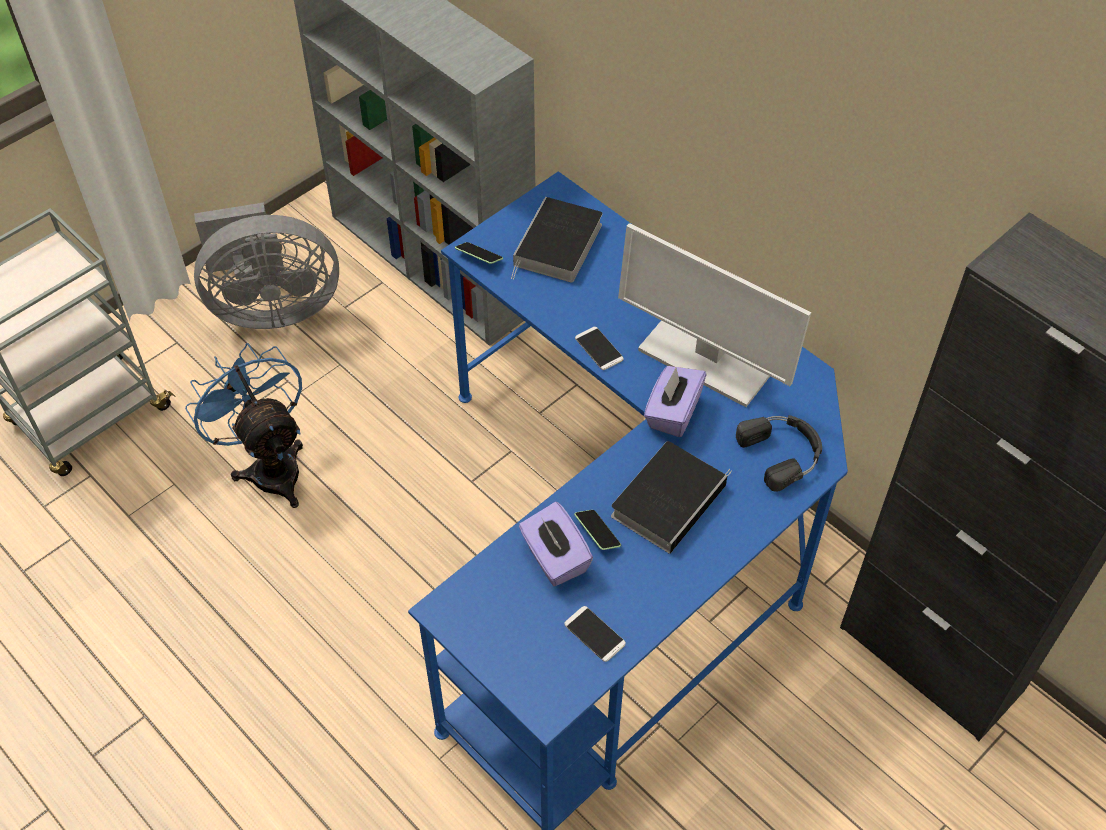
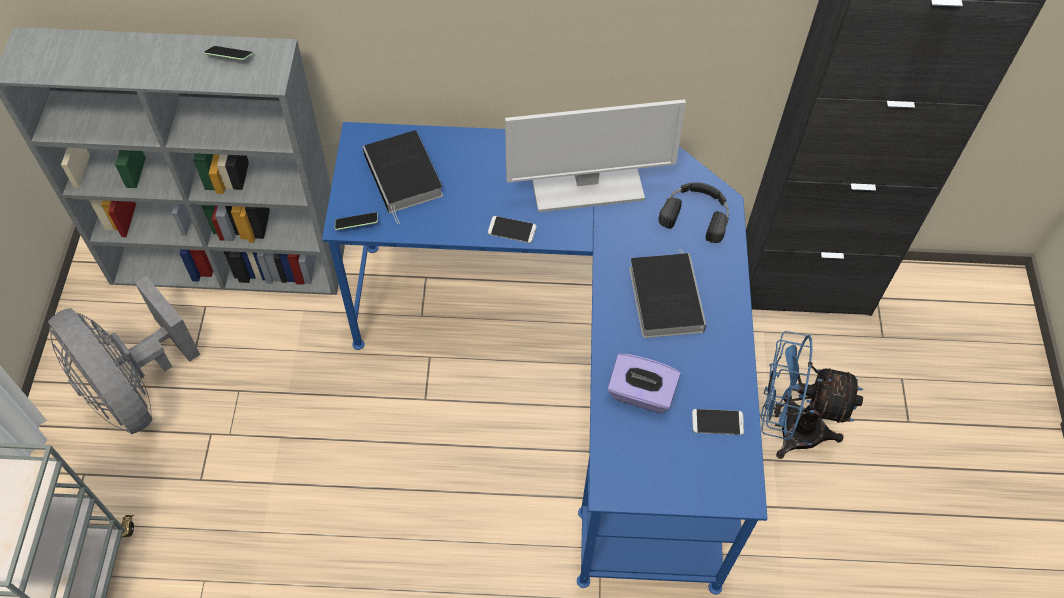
camera: 45 degrees left, 5 degrees up
blue fan [185,343,303,508] -> blue fan moved to [760,331,863,459]
grey fan [194,202,339,329] -> grey fan turned 105 degrees clockwise [48,276,200,434]
phone [574,510,621,550] -> phone moved to [203,46,253,60]
purple tissue box [644,366,707,437] -> none

